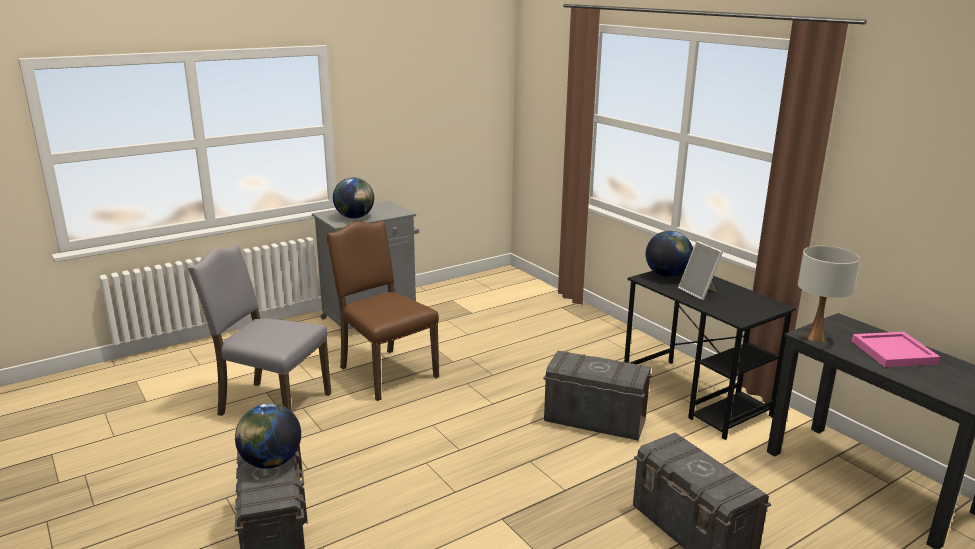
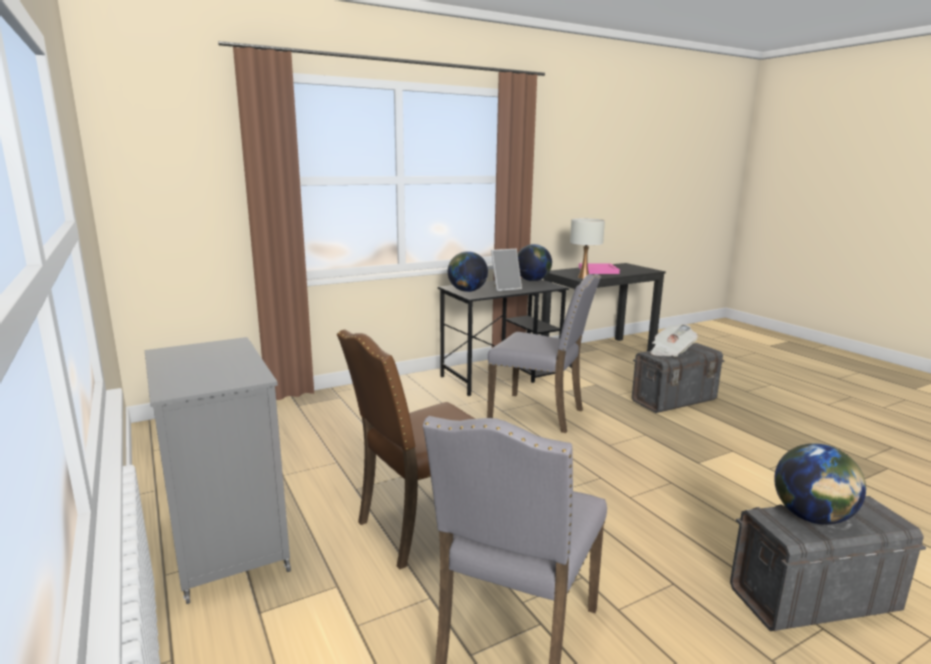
camera: 85 degrees left, 5 degrees down
globe [333,177,374,218] -> globe moved to [517,244,552,281]
grey storage box [543,351,652,441] -> grey chair [487,274,601,433]
none -> newspaper [650,324,698,357]

